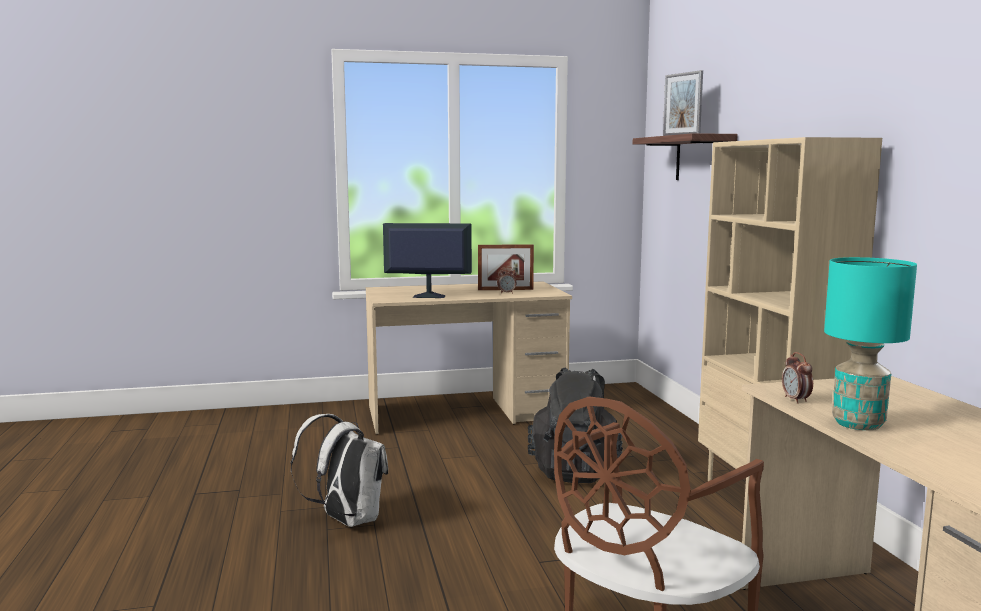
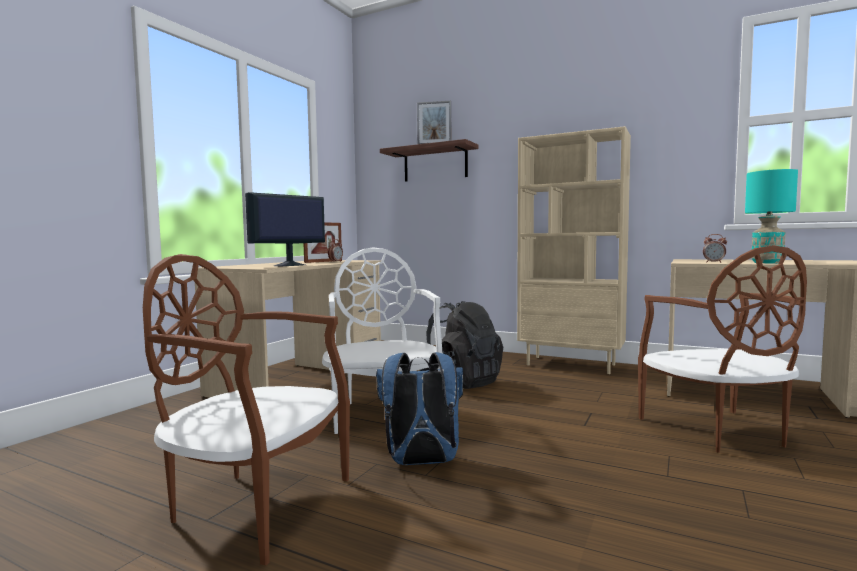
camera: 50 degrees left, 5 degrees down
white backpack [291,414,388,527] -> blue backpack [376,352,463,465]
none -> brown chair [143,254,350,565]
none -> white chair [322,247,443,434]

